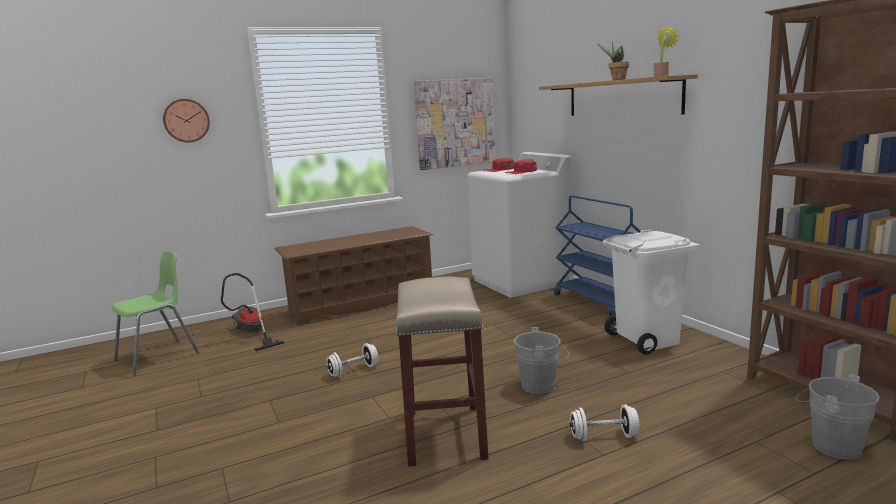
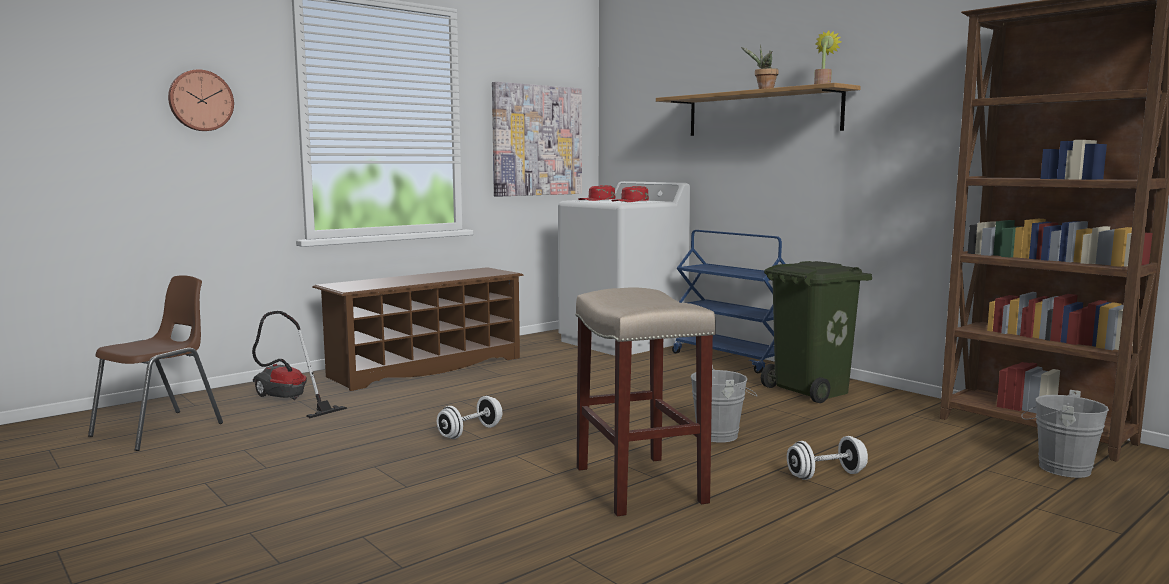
camera: 15 degrees left, 5 degrees down
green chair [112,251,199,376] -> brown chair [88,275,223,451]
white trash can [603,230,700,355] -> green trash can [761,261,872,403]

